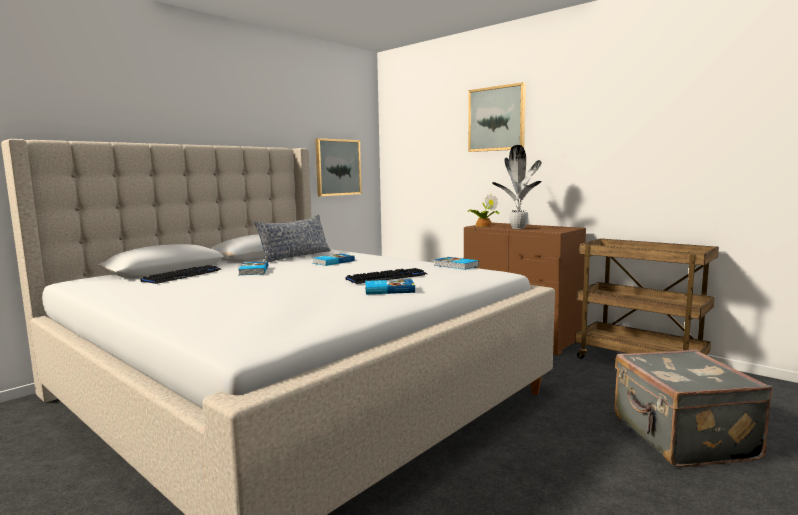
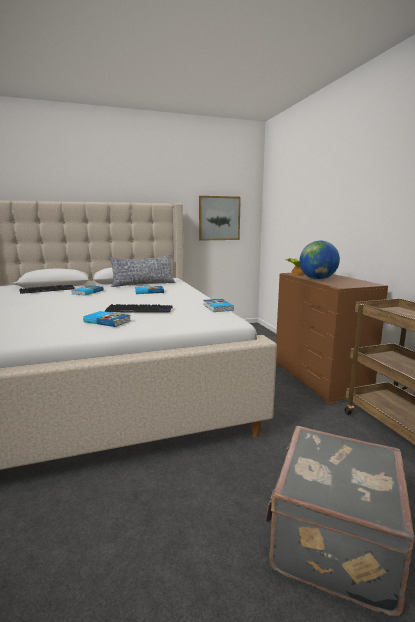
camera: 30 degrees right, 5 degrees up
picture [468,82,526,152] -> none
potted plant [492,145,542,229] -> globe [299,241,340,280]

